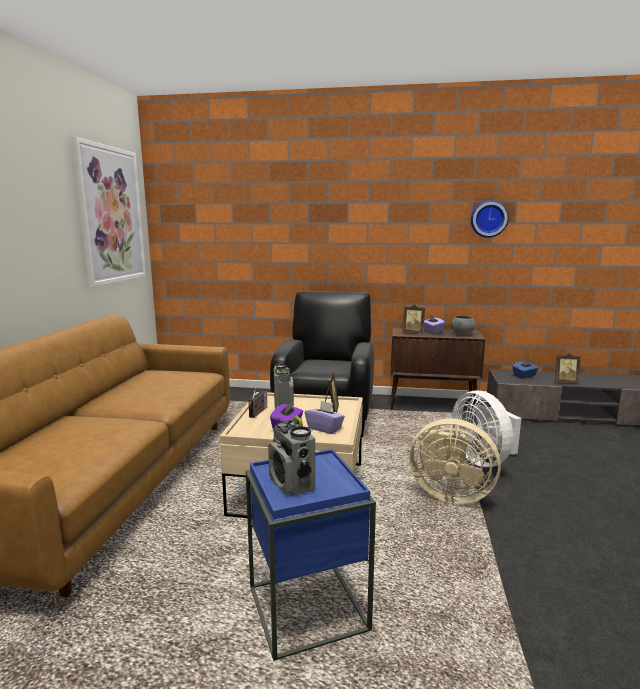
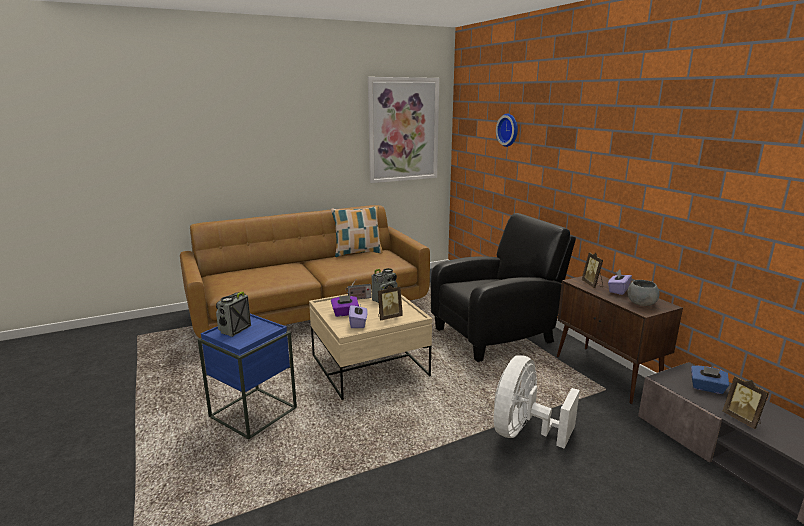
camera: 55 degrees right, 5 degrees up
beige fan [410,418,501,504] -> none
wall clock [471,200,509,238] -> wall clock moved to [496,114,518,147]
none -> pillow [331,206,382,257]

